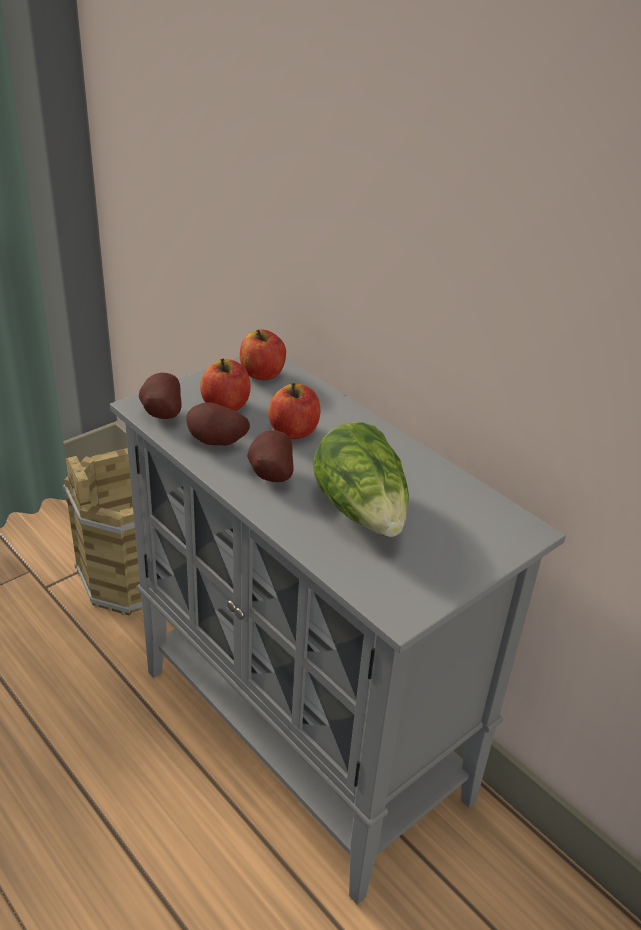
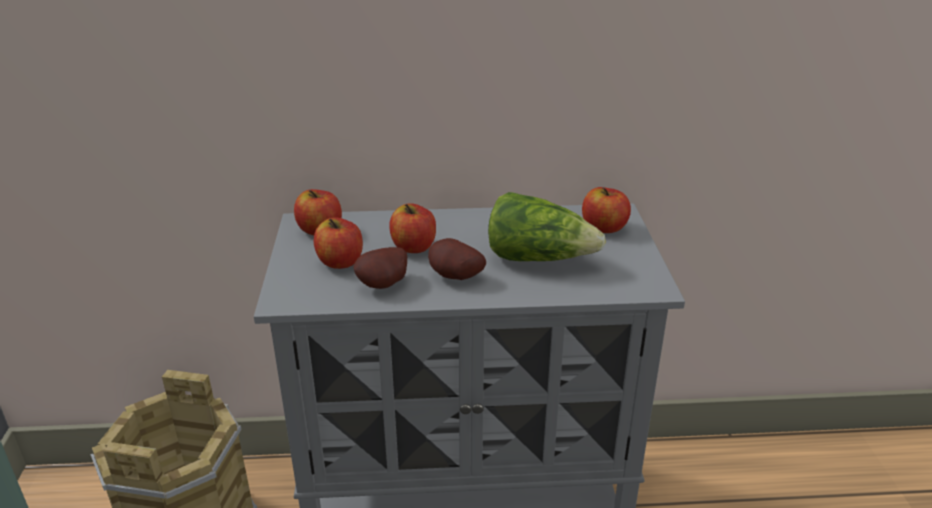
camera: 50 degrees left, 5 degrees down
potato [139,373,182,419] -> none
none -> apple [582,187,631,233]

